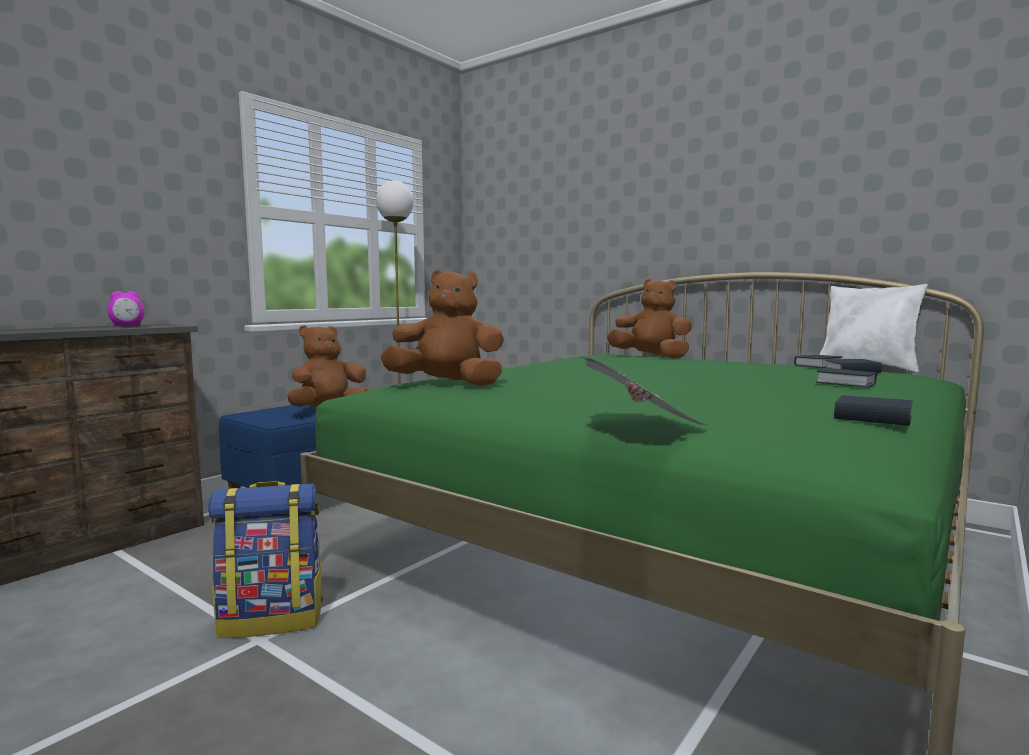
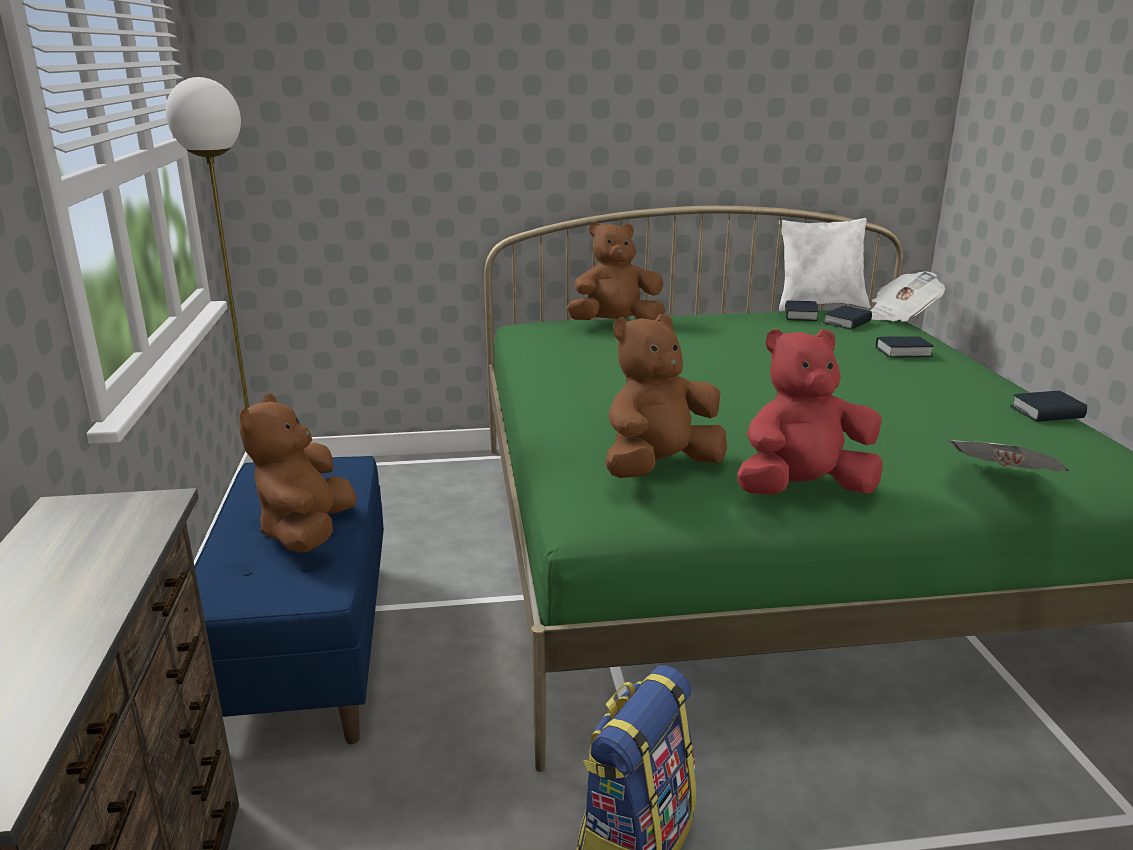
camera: 45 degrees left, 15 degrees up
alarm clock [108,291,145,327] -> none
none -> red plush toy [737,328,883,495]
none -> newspaper [870,271,945,322]

